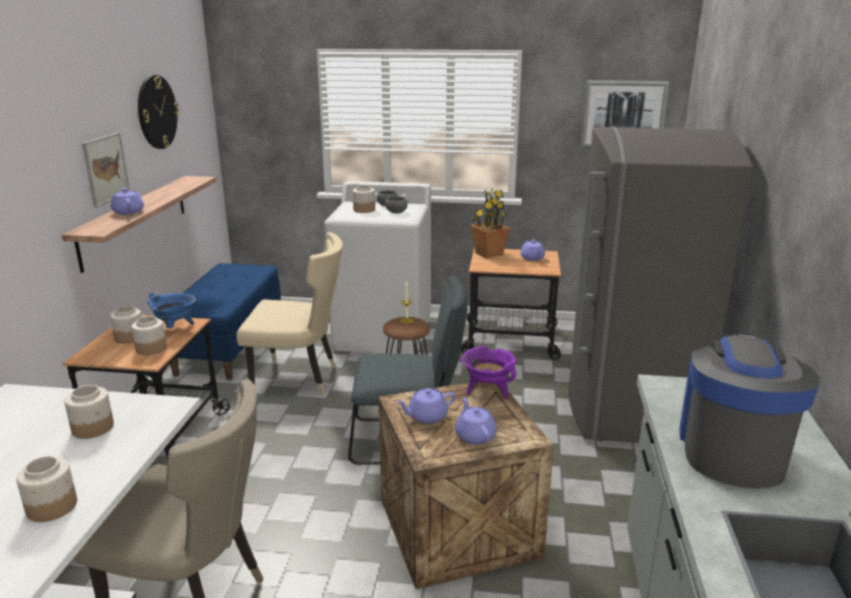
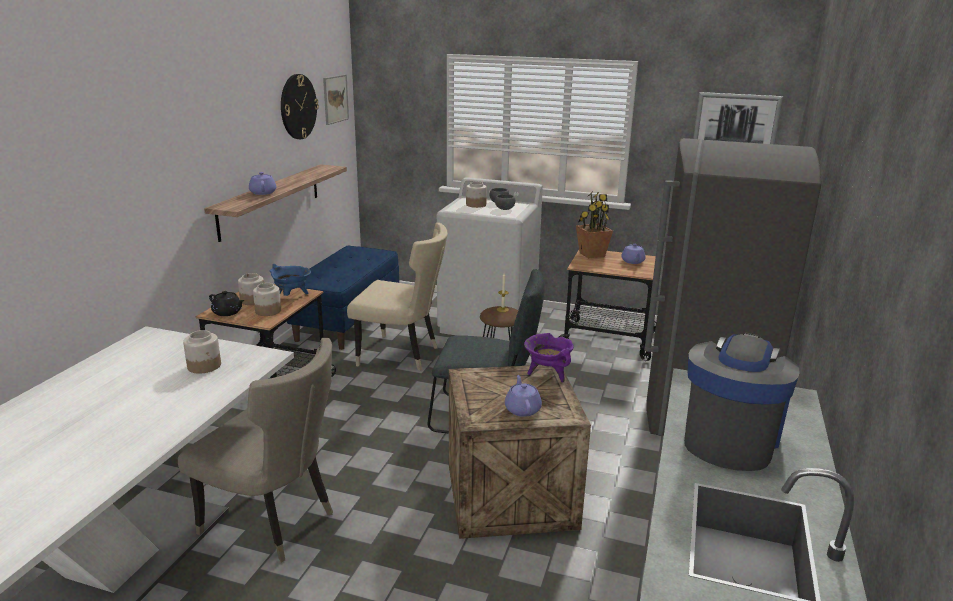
camera: 10 degrees right, 0 degrees up
jar [16,456,77,522] -> none
picture [82,133,130,208] -> picture moved to [323,74,349,125]
purple teapot [396,388,456,424] -> none
none -> black teapot [209,291,244,316]

